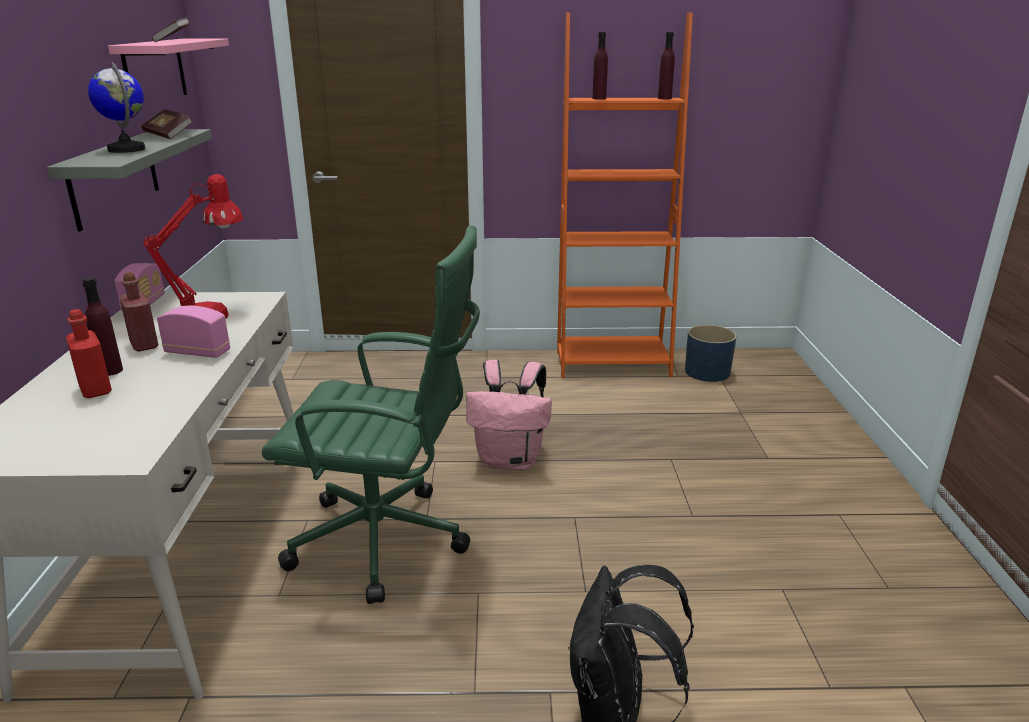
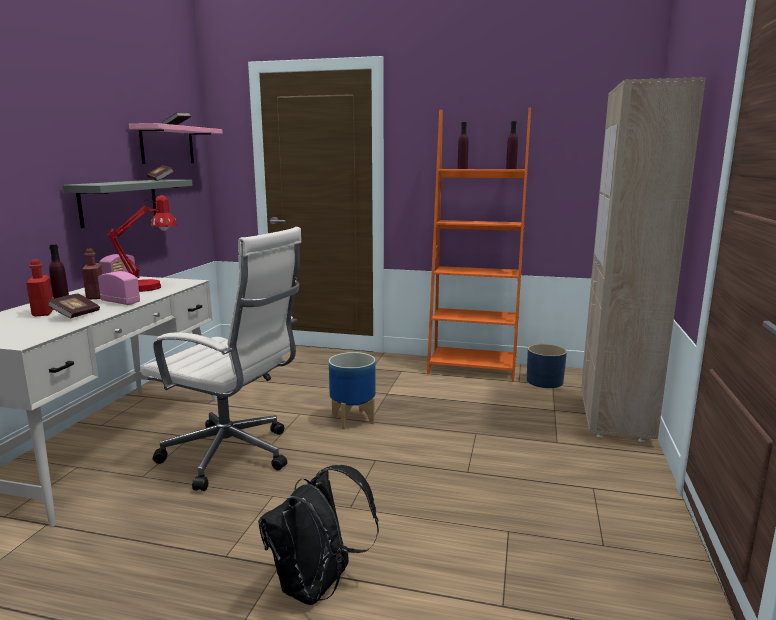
camera: 15 degrees right, 10 degrees down
globe [88,62,145,153] -> none
green office chair [262,225,480,604] -> white office chair [141,227,301,491]
pink backpack [466,360,552,470] -> planter [329,352,376,430]
none -> book [47,293,100,319]
none -> beige cabinet [581,77,706,443]

